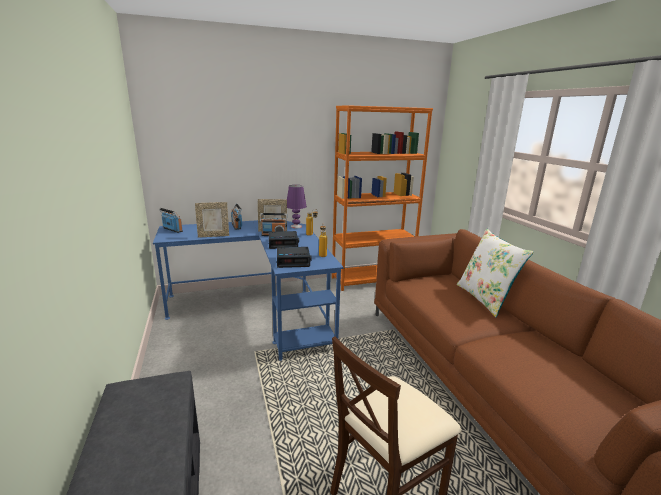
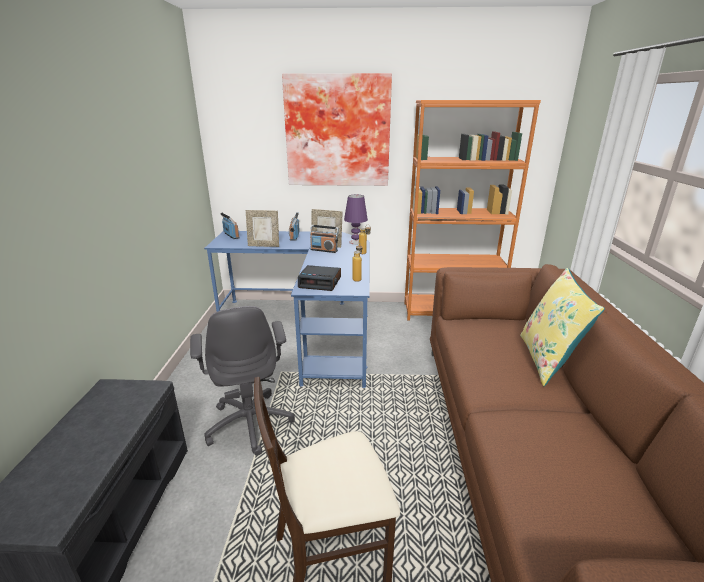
camera: 20 degrees right, 5 degrees up
alarm clock [269,231,299,249] -> none
white pillow [457,229,534,317] -> yellow pillow [520,268,605,386]
none -> grey office chair [190,306,295,455]
none -> picture [282,73,392,186]

